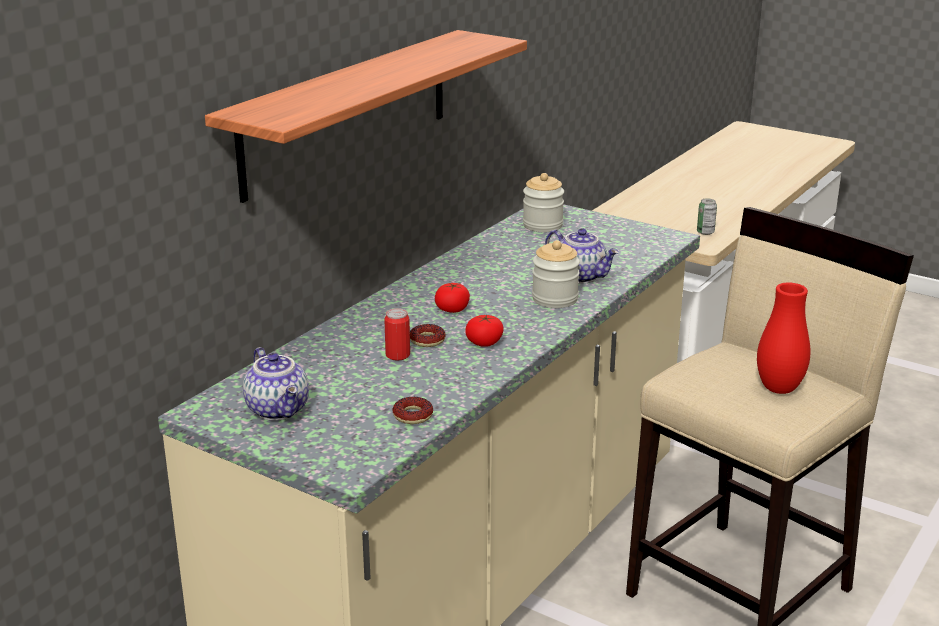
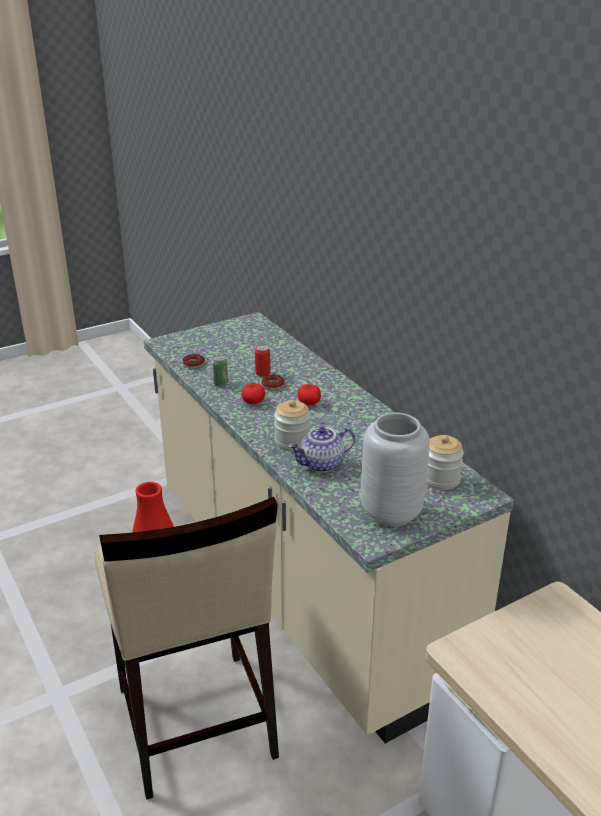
camera: 115 degrees right, 5 degrees up
shelf [205,30,527,203] -> none
teapot [243,347,309,421] -> none
can [697,199,717,235] -> can moved to [211,355,228,386]
none -> grey vase [361,413,429,526]

